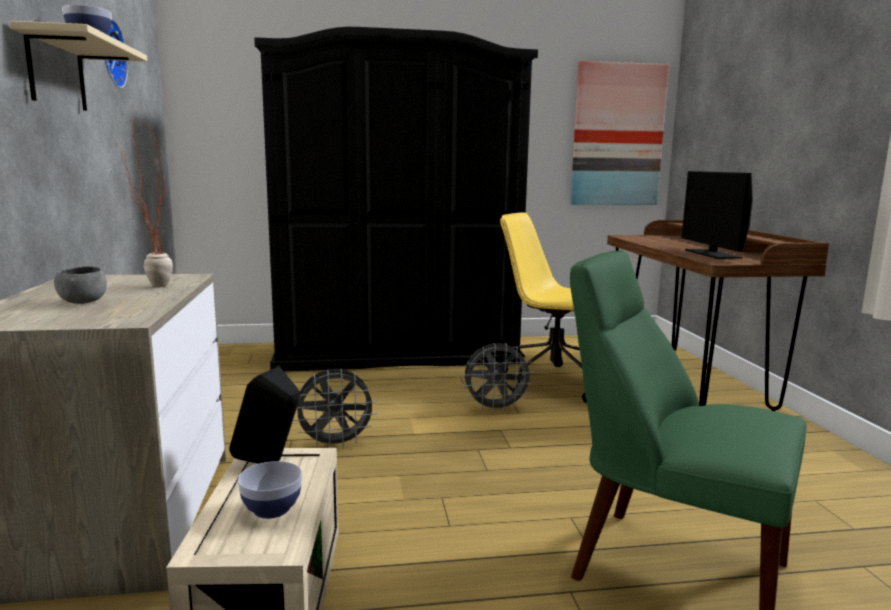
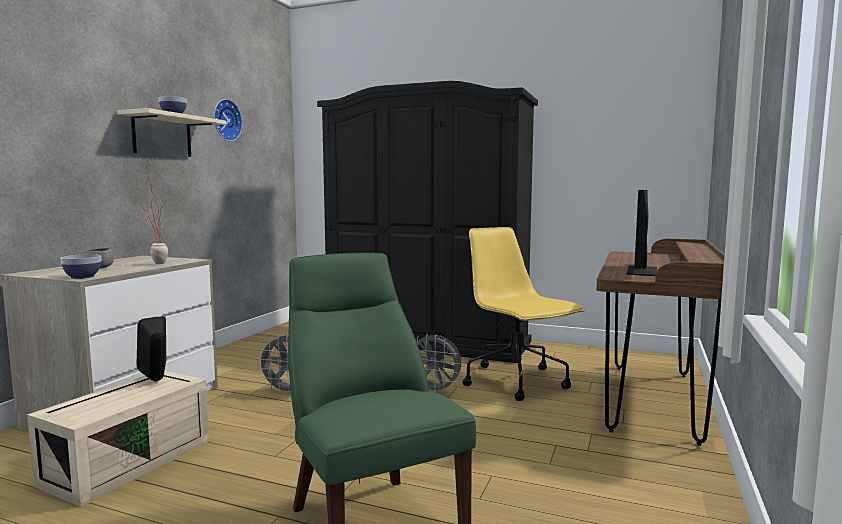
camera: 30 degrees right, 5 degrees down
bowl [238,461,302,519] -> bowl moved to [60,254,101,279]
picture [570,61,669,205] -> none

